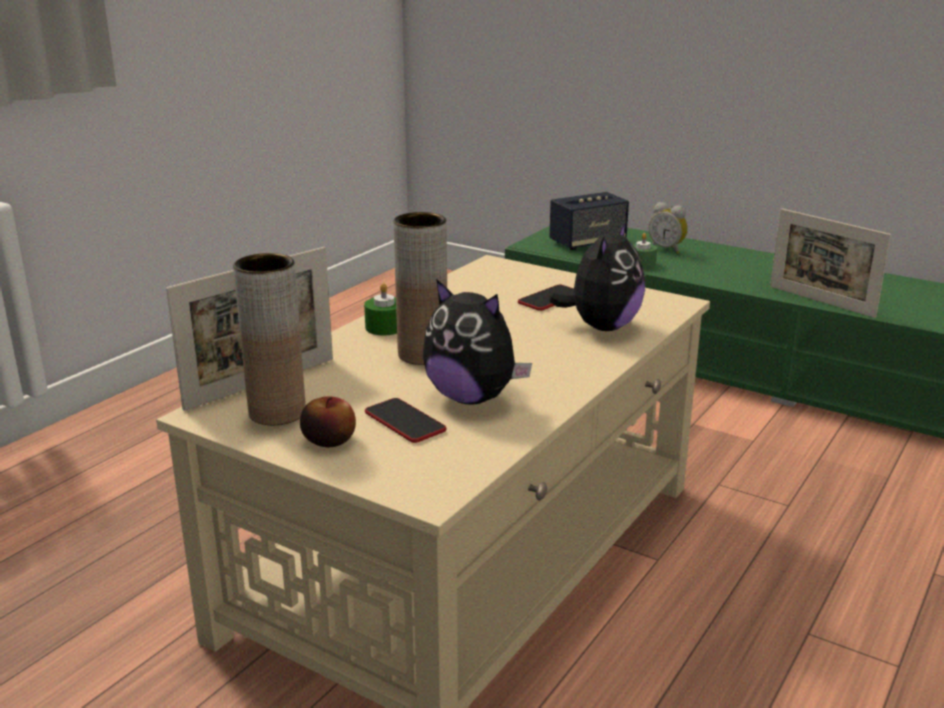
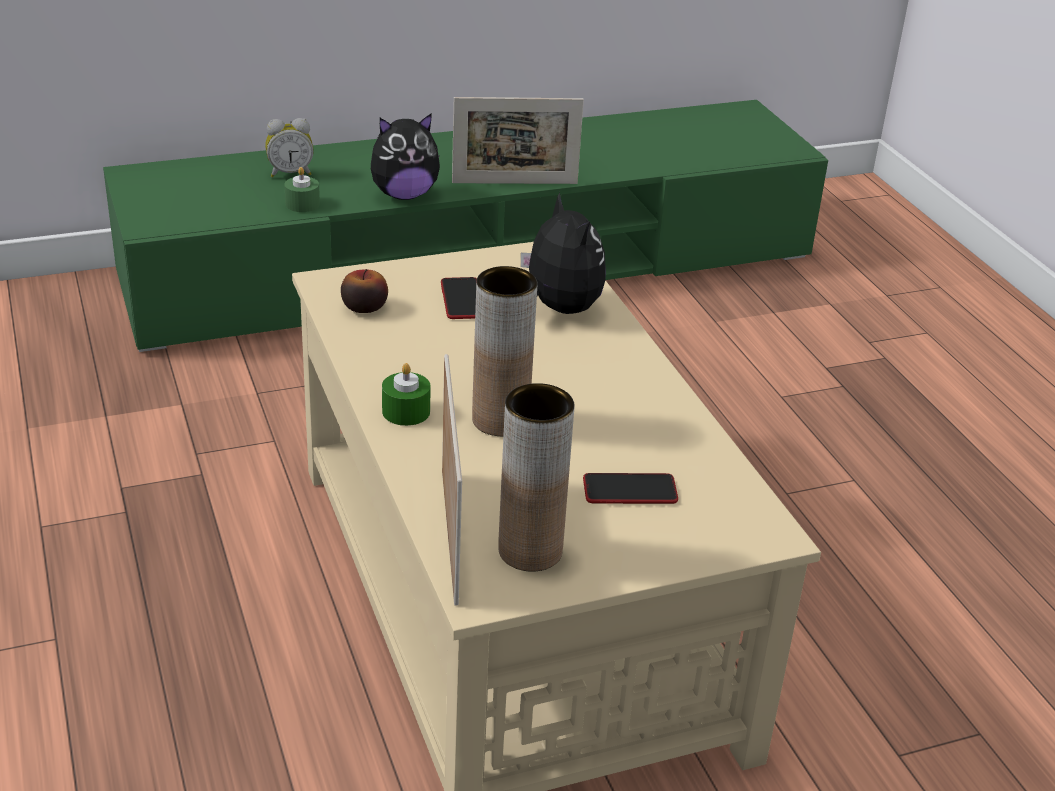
camera: 55 degrees left, 10 degrees up
apple [300,396,356,447] -> apple moved to [341,269,388,313]
plush toy [423,279,532,405] -> plush toy moved to [371,113,440,200]
speaker [549,192,629,250] -> none

